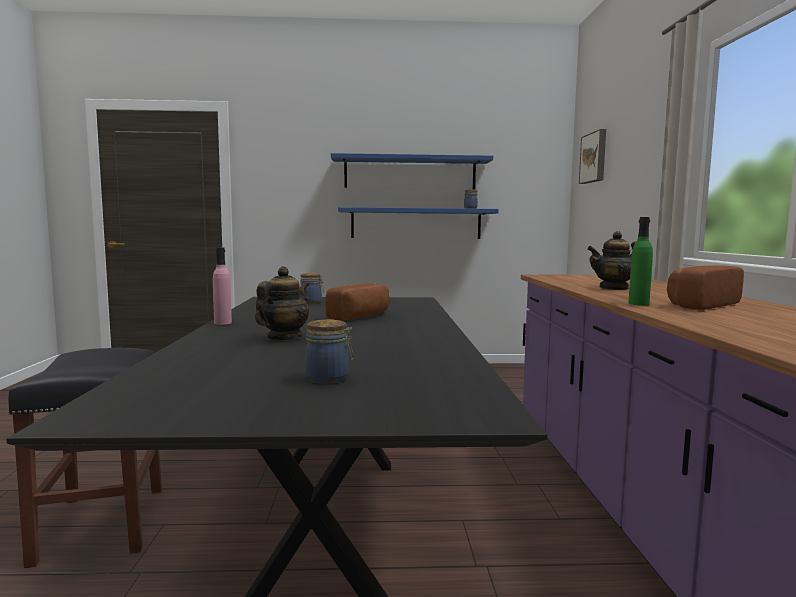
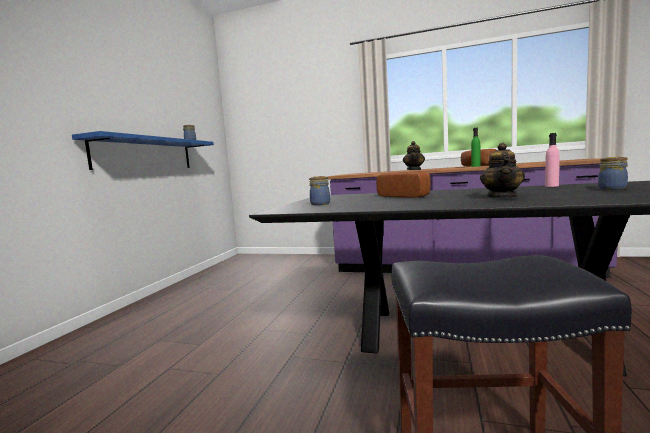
camera: 70 degrees left, 0 degrees up
pink bottle [213,247,232,325] -> pink bottle moved to [545,133,559,187]
teapot [255,266,309,340] -> teapot turned 120 degrees counterclockwise [480,143,525,198]
blue shelf [331,153,493,189] -> none
picture [579,129,606,184] -> none

